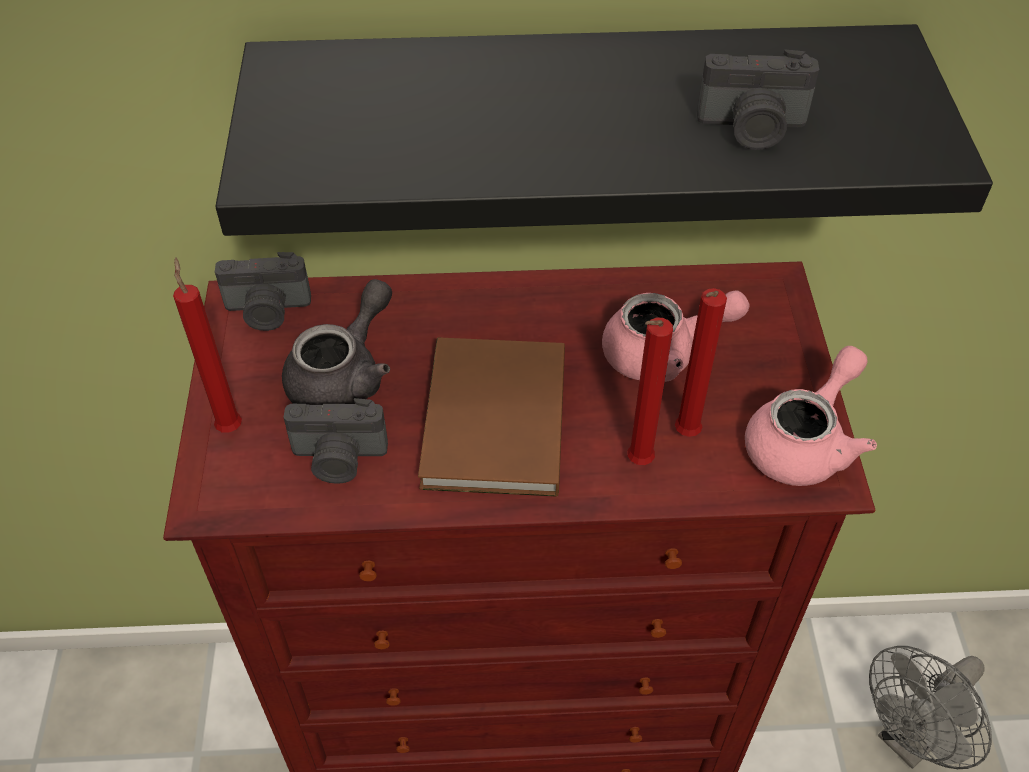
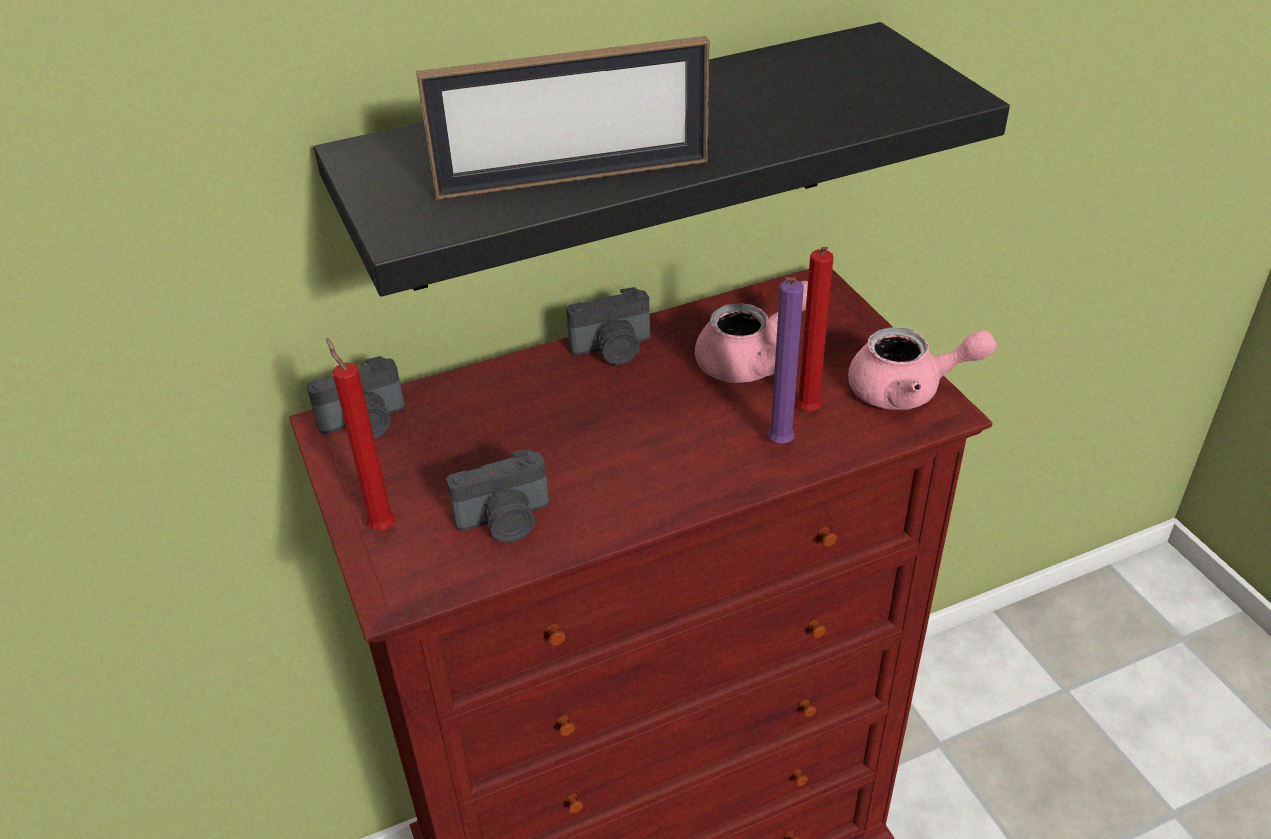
camera: 20 degrees left, 10 degrees down
grey teapot [282,279,392,405] -> none
brown book [418,337,565,497] -> none
red candle [627,317,673,465] -> purple candle [768,277,804,444]
camera [697,49,819,150] -> camera moved to [566,287,650,365]
pink teapot [745,346,877,486] -> pink teapot turned 75 degrees clockwise [848,327,996,410]
grey fan [869,646,992,769] -> none
none -> picture frame [416,36,709,200]

